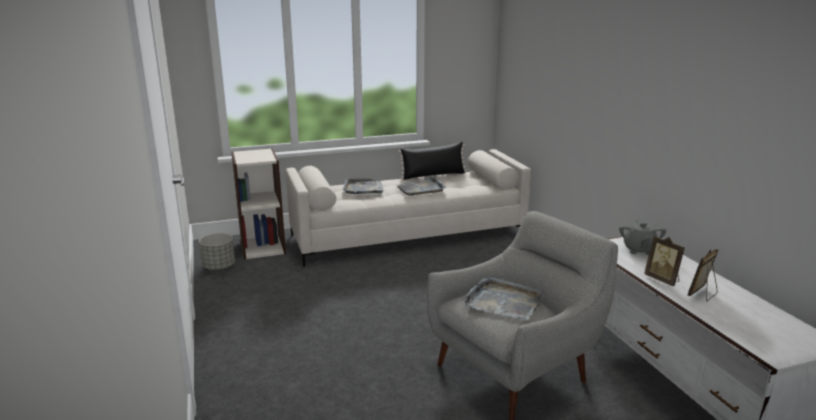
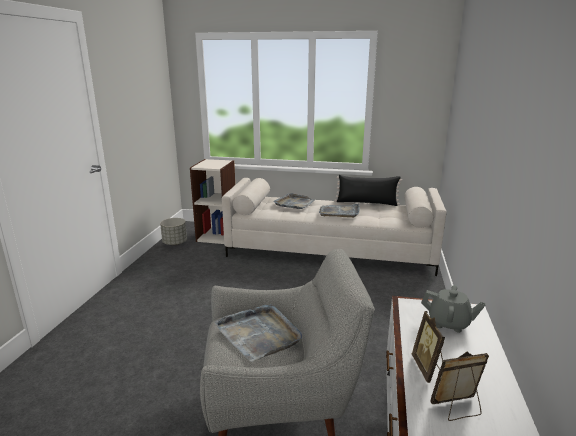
camera: 30 degrees right, 0 degrees up
grey teapot [619,220,666,255] -> grey teapot turned 105 degrees counterclockwise [421,285,486,333]

